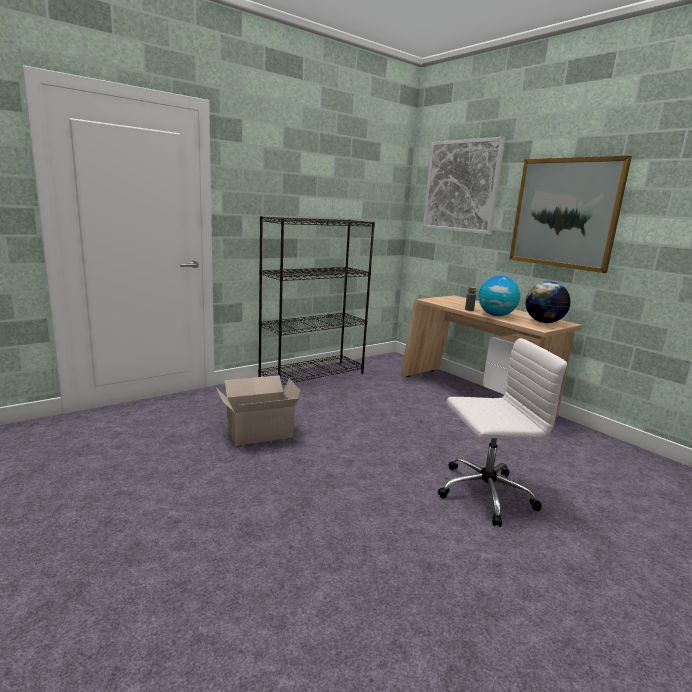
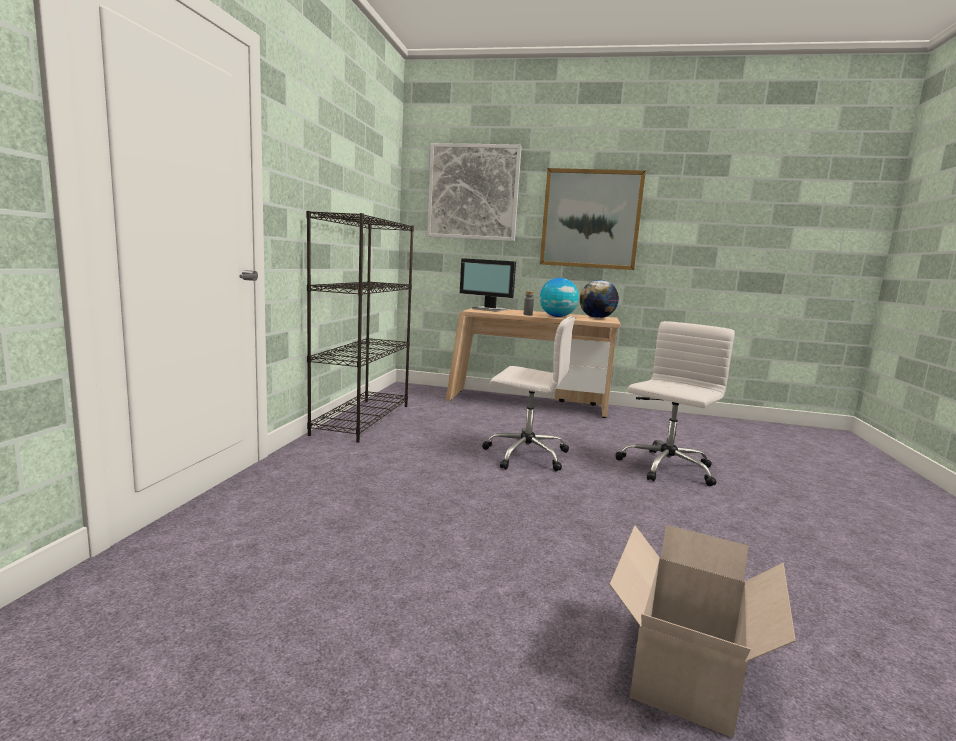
camera: 40 degrees left, 5 degrees down
cardboard box [216,375,301,446] -> cardboard box moved to [609,525,796,738]
none -> monitor [460,258,516,312]
none -> white office chair [482,316,575,471]

